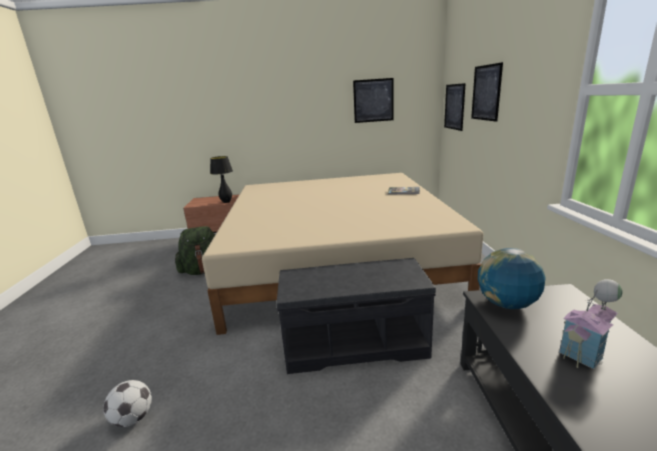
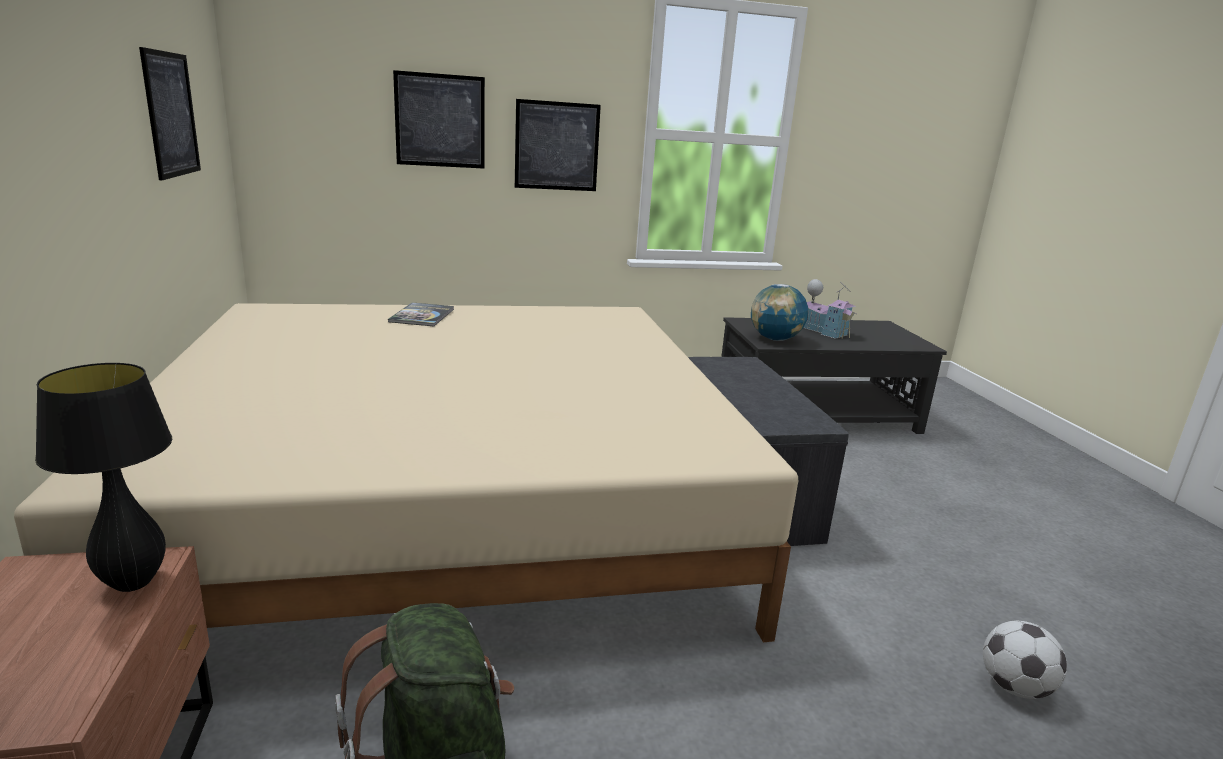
camera: 100 degrees left, 0 degrees up
picture [444,83,466,131] -> picture moved to [515,99,601,191]

